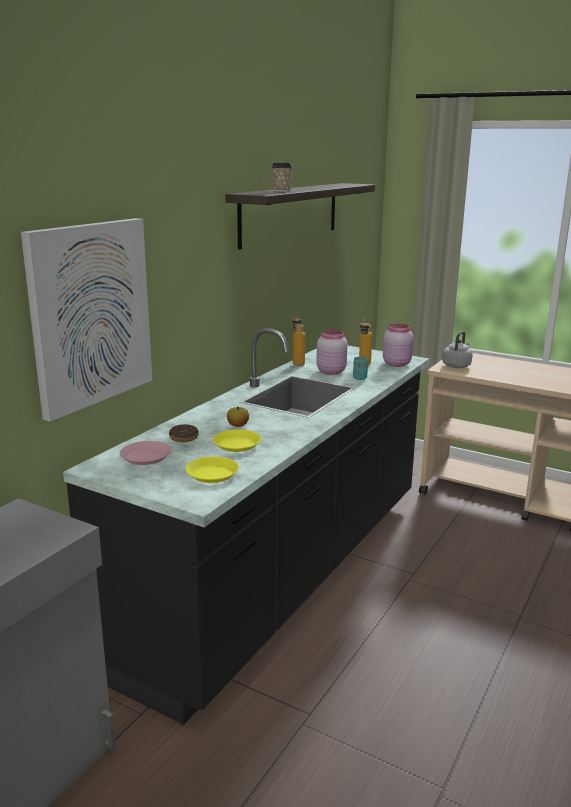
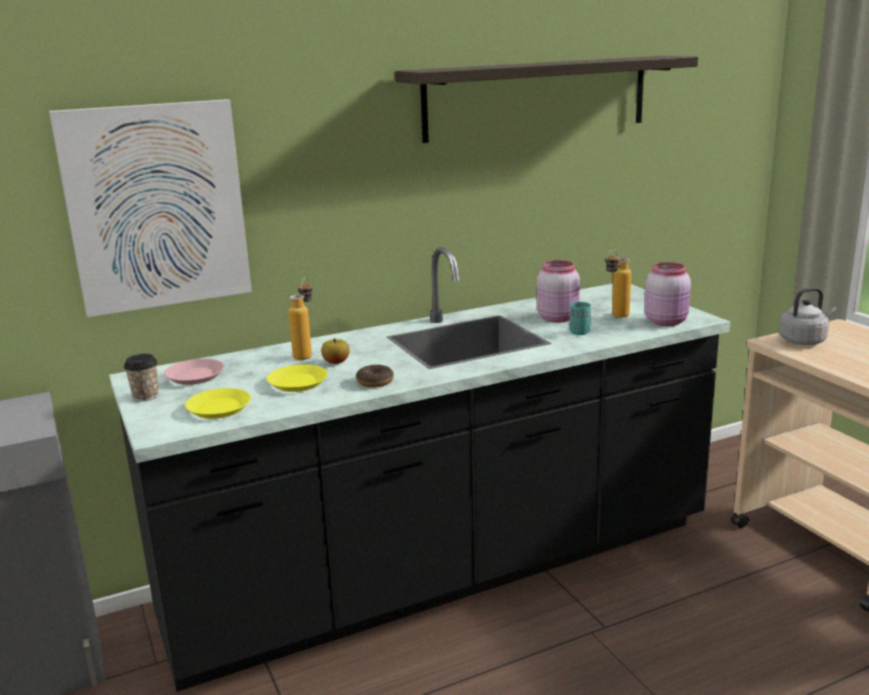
camera: 35 degrees right, 0 degrees up
donut [169,424,199,442] -> donut moved to [356,365,394,387]
cup [272,162,293,192] -> cup moved to [124,354,159,401]
bottle [292,315,305,366] -> bottle moved to [288,278,313,360]

